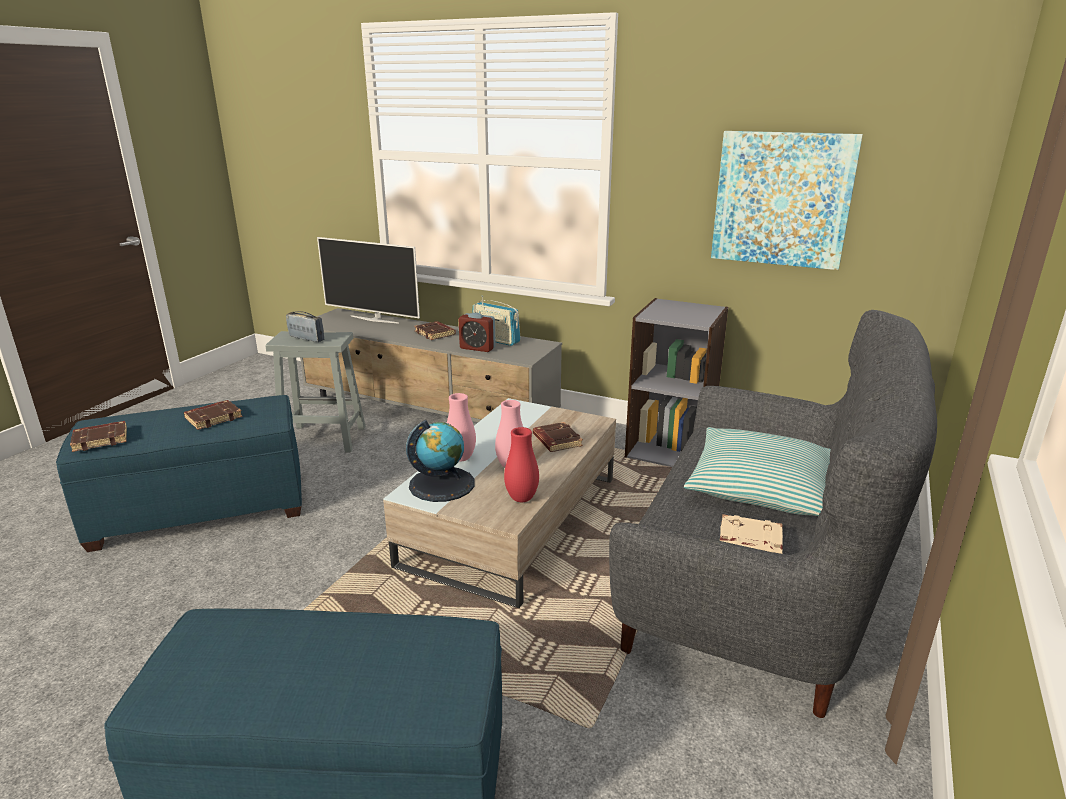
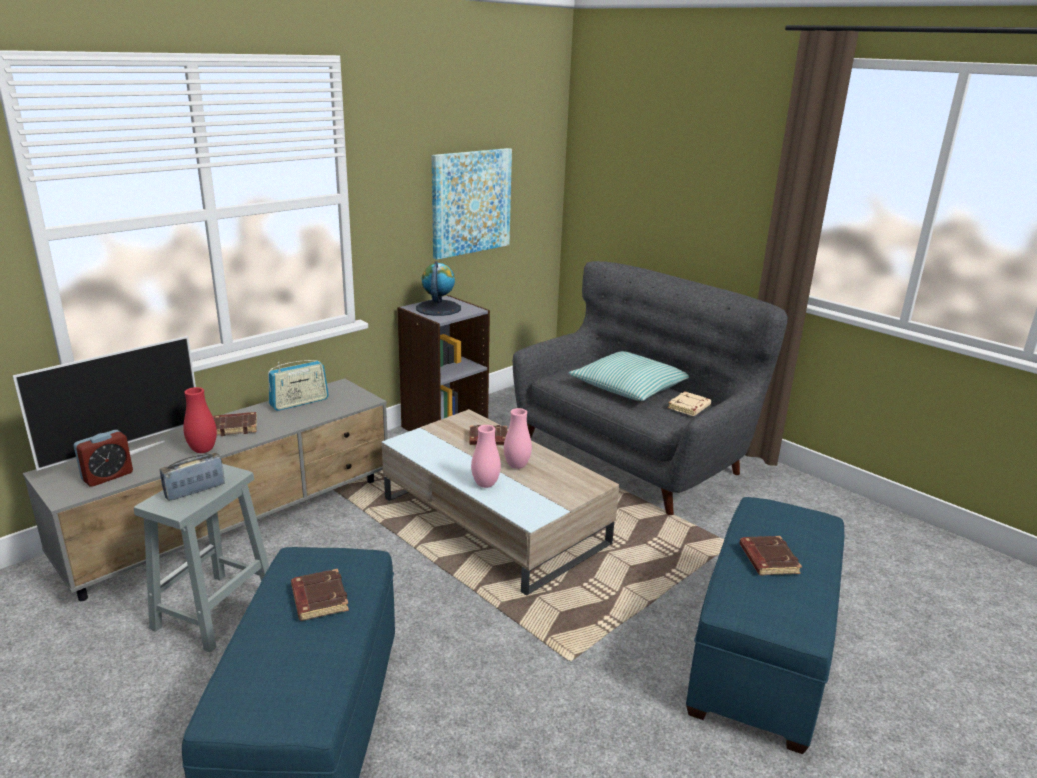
camera: 70 degrees left, 0 degrees up
brown book [70,421,127,452] -> brown book moved to [740,536,802,575]
globe [406,420,475,502] -> globe moved to [416,261,461,316]
alarm clock [459,313,496,352] -> alarm clock moved to [74,430,133,487]
red vase [504,427,539,502] -> red vase moved to [183,387,217,453]

